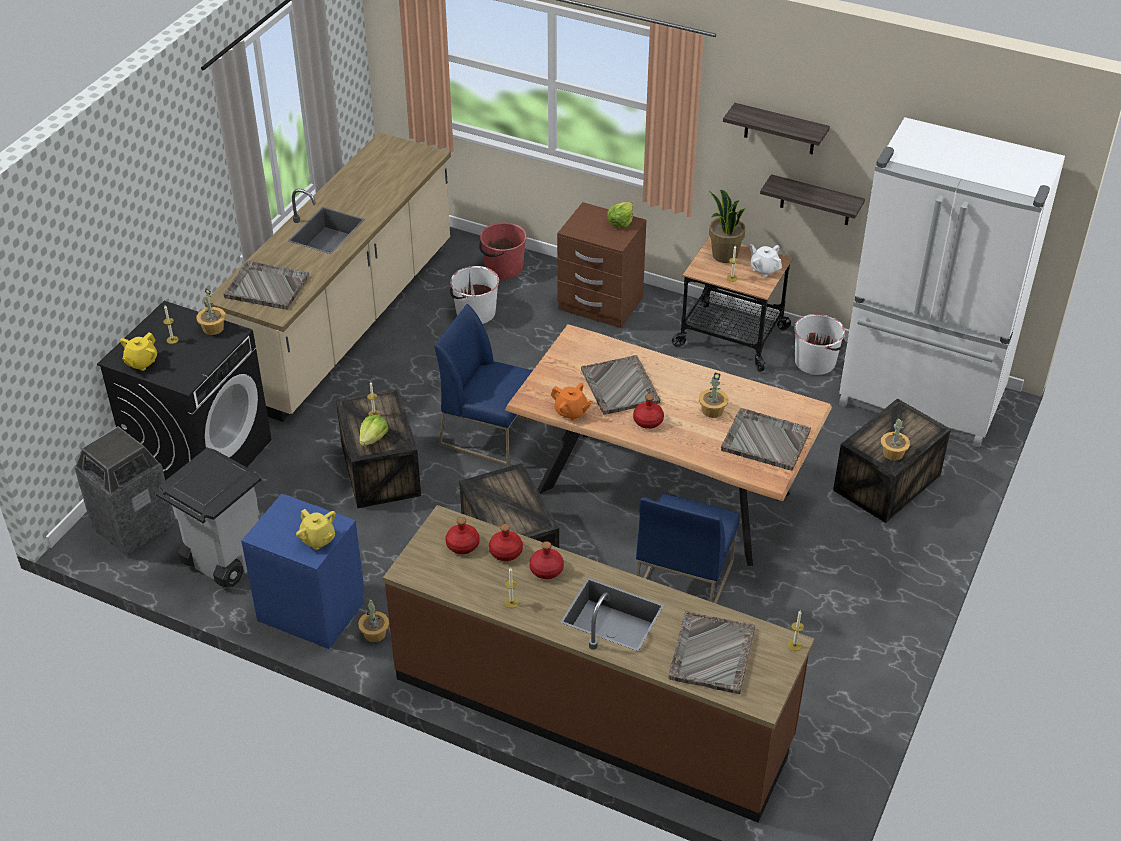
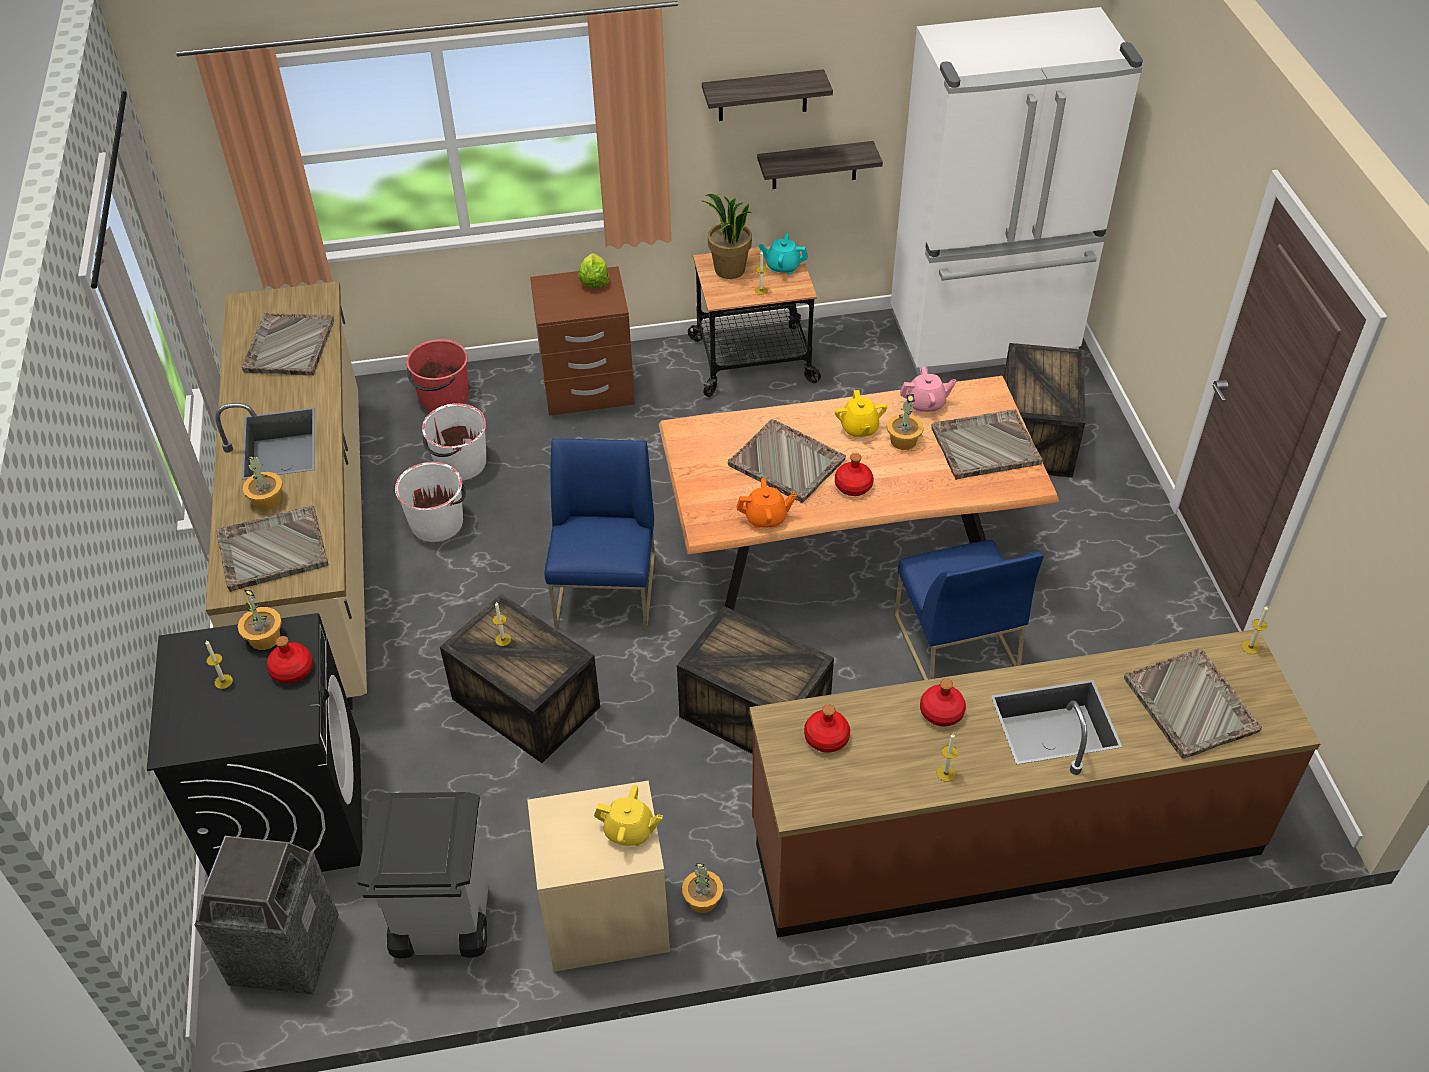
camera: 35 degrees left, 5 degrees up
yellow teapot [120,332,157,371] -> yellow teapot moved to [835,390,887,438]
blue nightstand [241,494,364,649] -> beige nightstand [527,781,670,972]
lettuce [359,415,389,446] -> none
blue chair [434,304,538,466] -> blue chair turned 105 degrees clockwise [544,438,655,631]
red bottle [489,524,523,561] -> red bottle moved to [267,636,313,684]
white teapot [749,244,782,277] -> turquoise teapot [759,233,808,274]
white bucket [794,314,845,375] -> white bucket moved to [395,462,466,542]
potted plant [881,419,910,461] -> potted plant moved to [243,457,283,510]
none -> grey tray [242,313,334,375]
none -> pink teapot [900,366,956,413]

